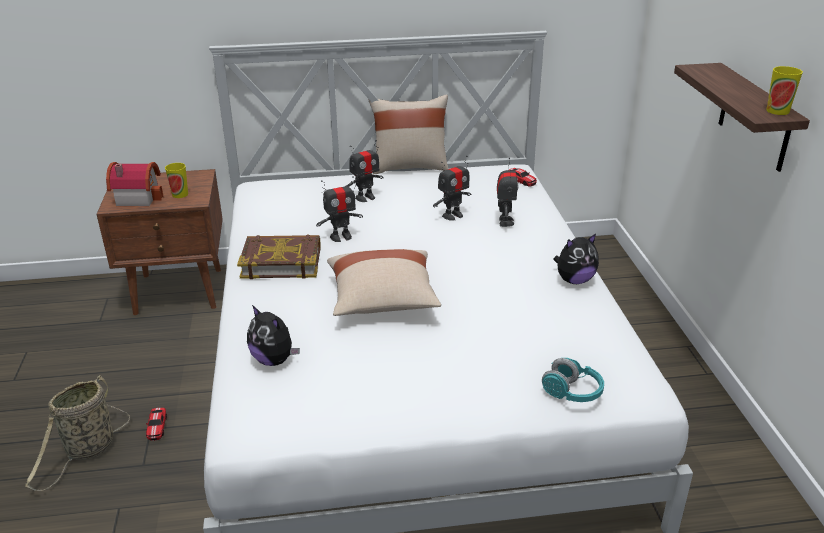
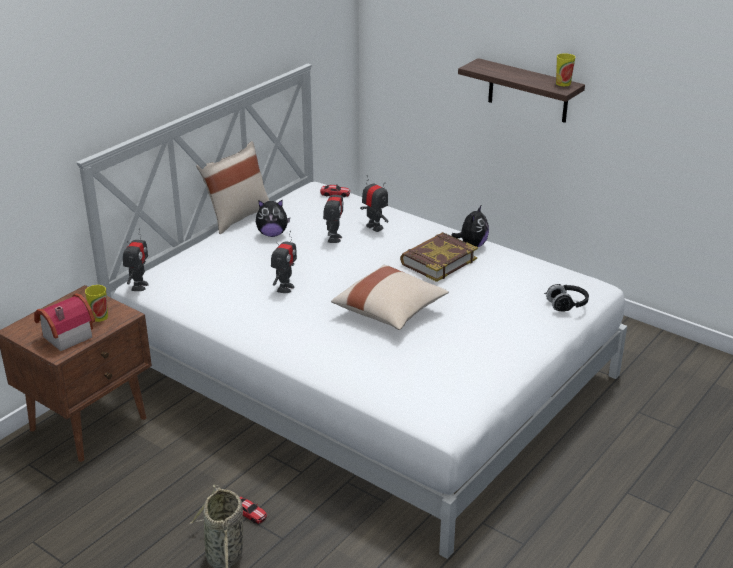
camera: 45 degrees left, 0 degrees up
book [237,234,321,279] -> book moved to [400,232,478,282]
plush toy [247,305,300,366] -> plush toy moved to [256,199,290,237]
toy robot [346,140,384,202] -> toy robot moved to [123,229,149,291]
turquoise headphones [542,358,604,402] -> black headphones [544,284,589,312]

